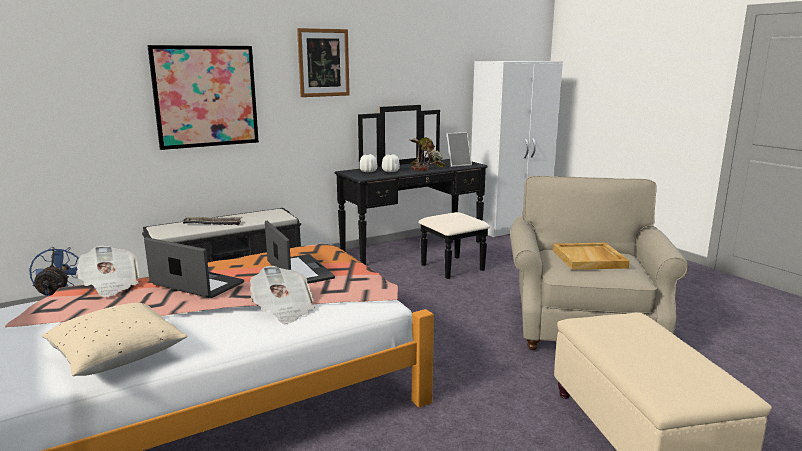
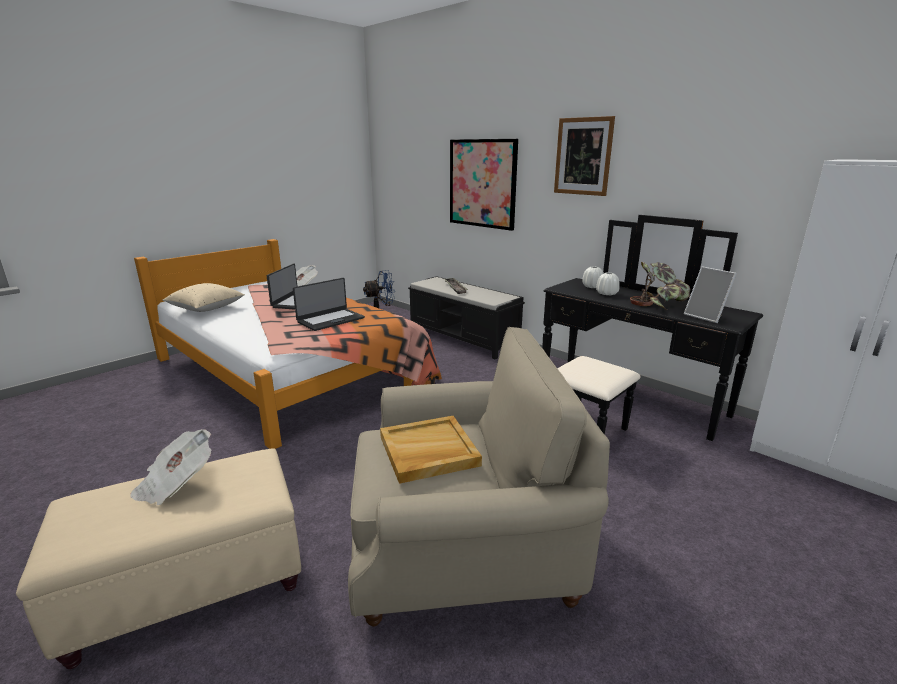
camera: 75 degrees right, 5 degrees up
newspaper [250,266,315,324] -> newspaper moved to [130,429,211,506]

